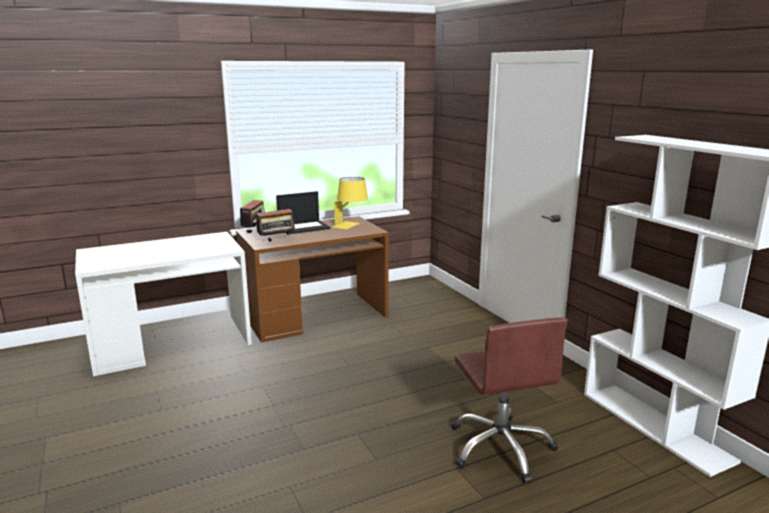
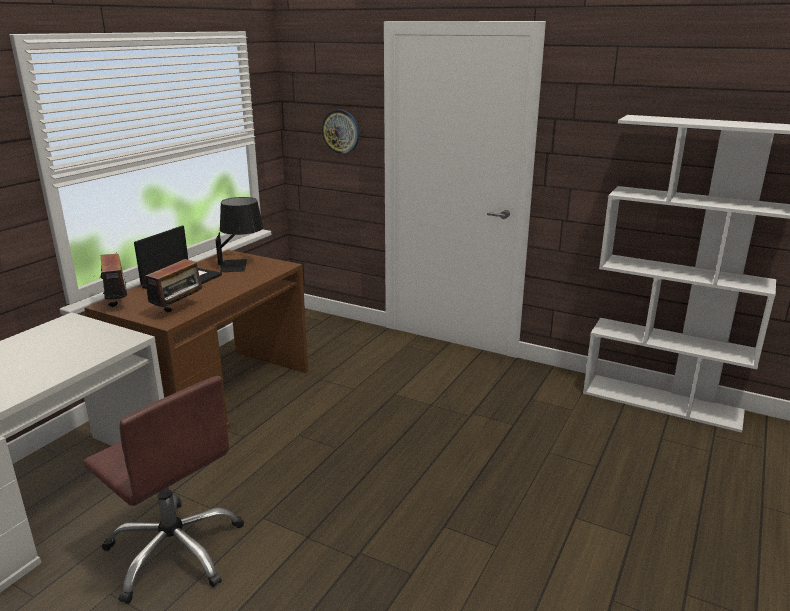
camera: 35 degrees left, 5 degrees up
yellow table lamp [333,177,368,229] -> black table lamp [216,197,263,272]
brown office chair [451,317,568,483] -> brown office chair moved to [83,376,244,604]
none -> wall clock [321,109,359,154]

